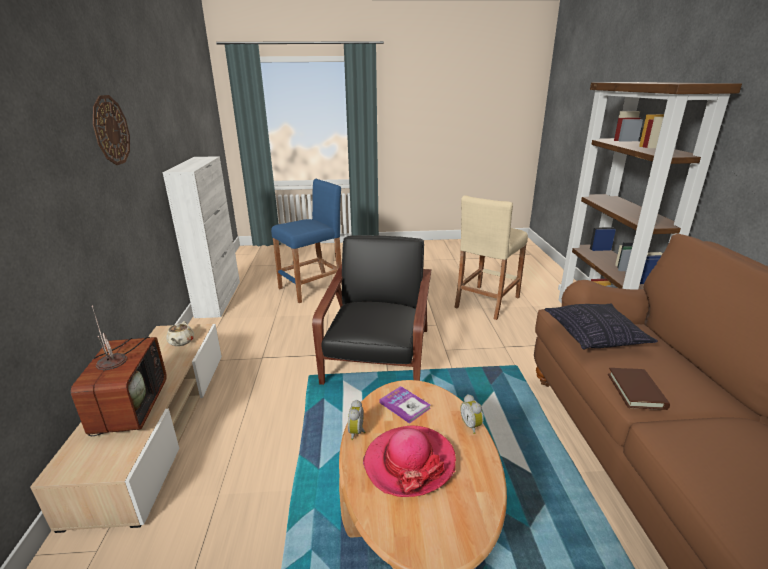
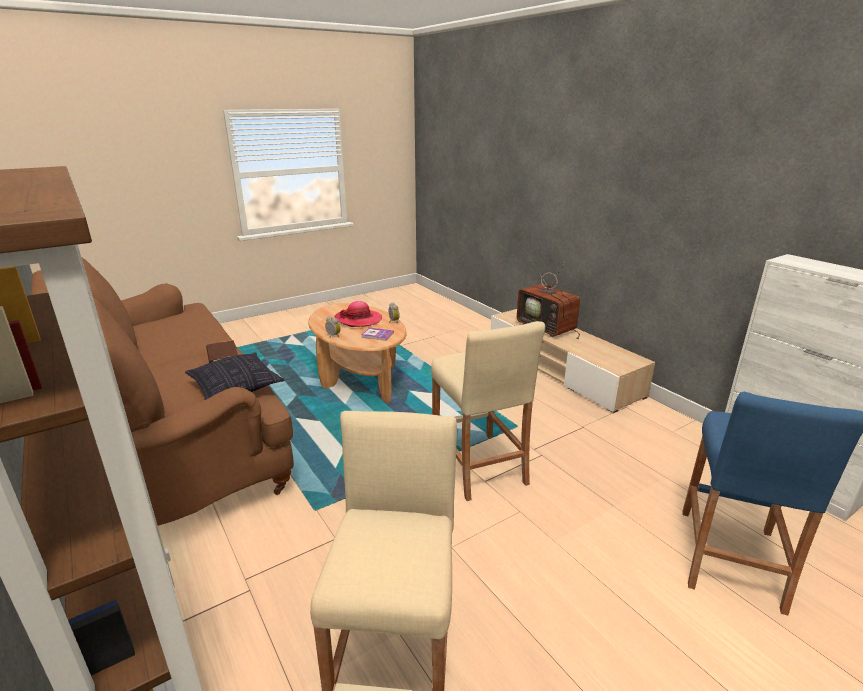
camera: 150 degrees right, 0 degrees up
wall clock [93,95,130,165] -> none
beige teapot [166,321,194,346] -> none
black armchair [312,235,431,385] -> beige stool [431,321,545,501]

